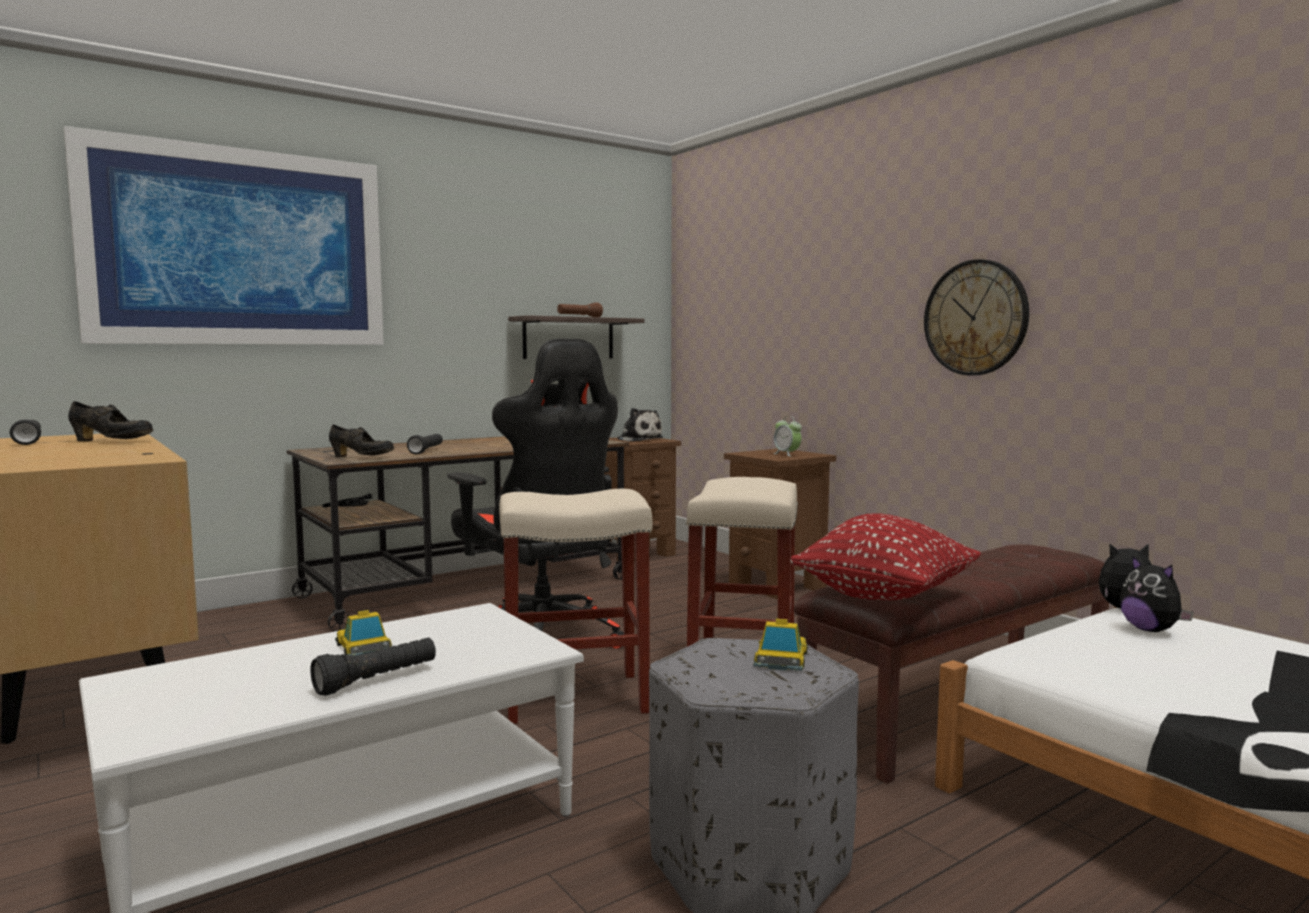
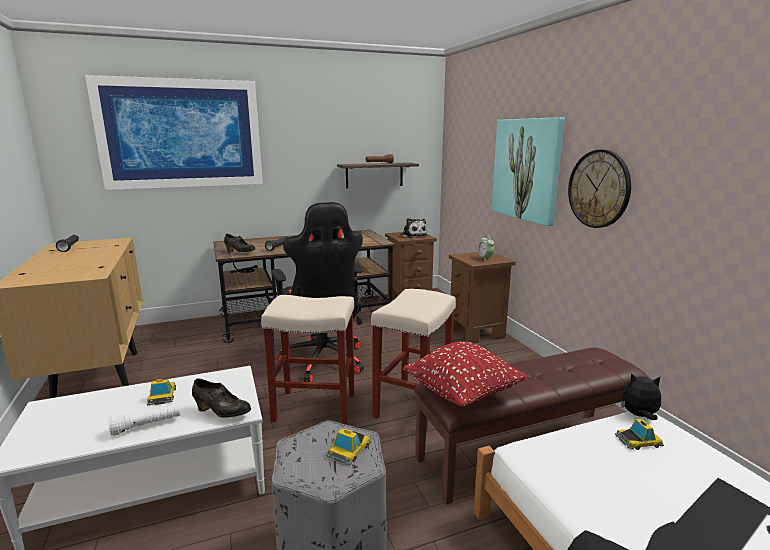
camera: 15 degrees right, 10 degrees up
black shoe [68,401,153,442] -> black shoe moved to [192,378,251,418]
black flashlight [310,638,436,696] -> white flashlight [109,404,180,436]
plush toy [1120,555,1194,632] -> toy car [615,419,664,450]
none -> picture [491,117,565,226]

